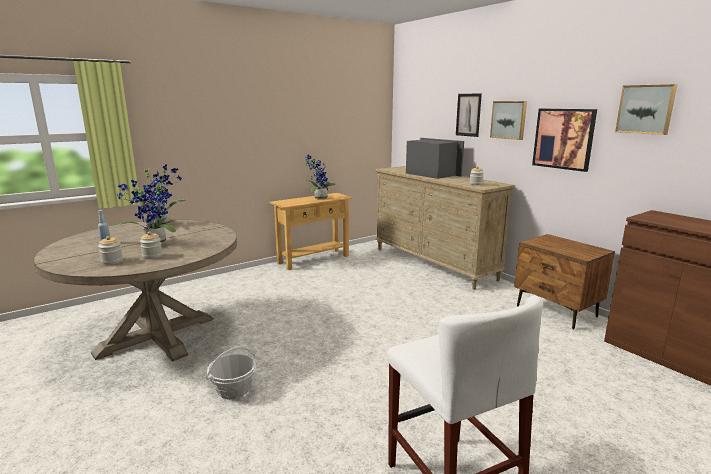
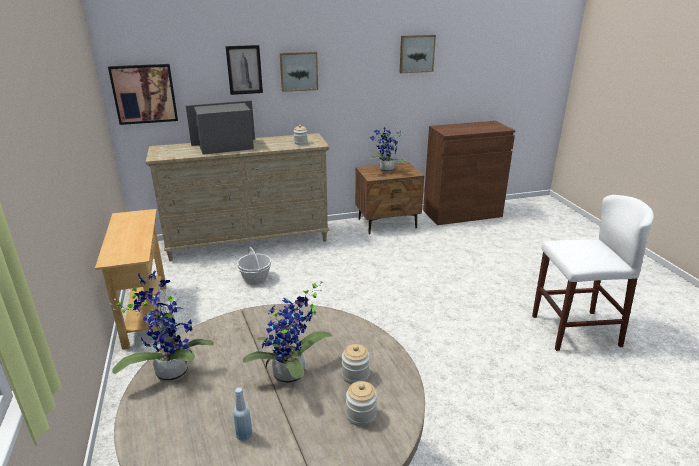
camera: 70 degrees left, 10 degrees up
basket [206,346,256,399] -> basket moved to [237,247,271,284]
potted plant [306,155,335,200] -> potted plant moved to [369,127,408,173]
picture [532,108,597,172] -> picture moved to [108,64,178,125]

